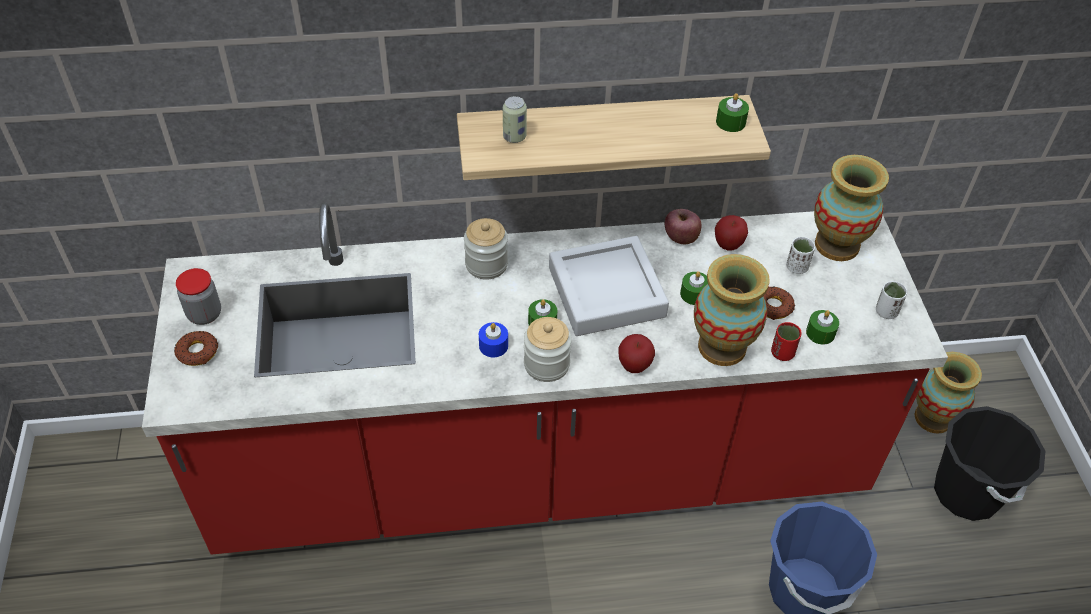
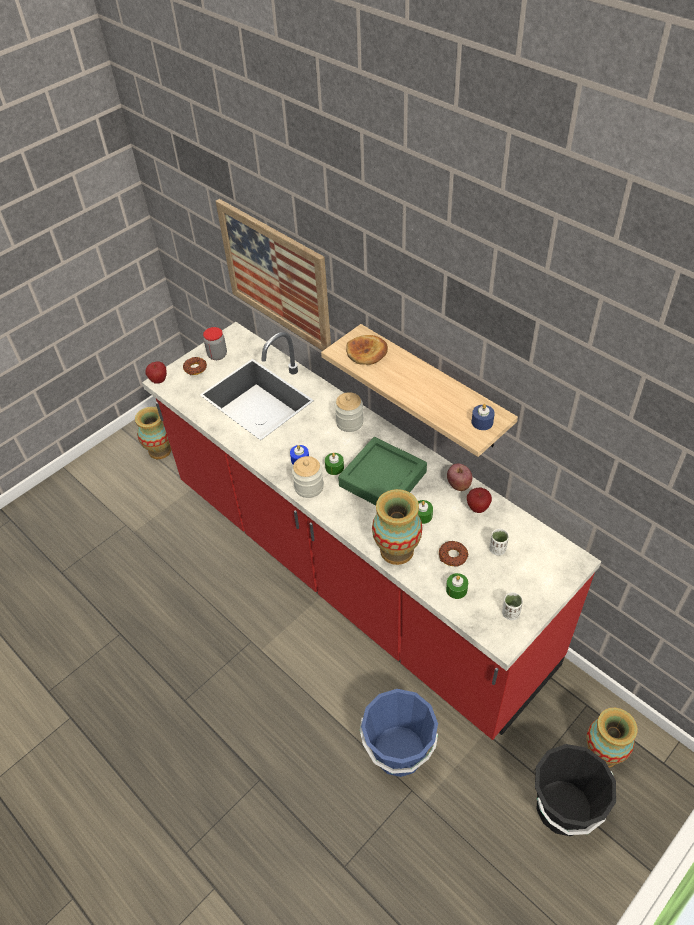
camera: 55 degrees right, 0 degrees up
can [503,96,527,143] -> bread [346,335,388,365]
grey tray [549,236,669,336] -> green tray [338,437,427,505]
apple [618,334,655,373] -> apple moved to [145,362,167,384]
green candle [716,93,749,132] -> blue candle [472,404,495,430]
red cup [771,322,801,361] -> none
vase [814,155,889,261] -> vase moved to [135,407,171,459]
none -> picture [216,199,331,351]

